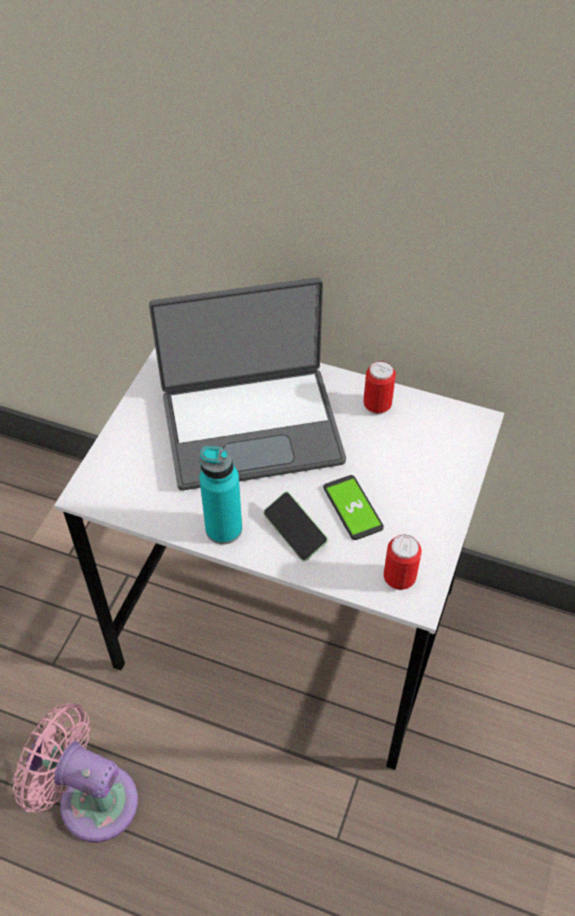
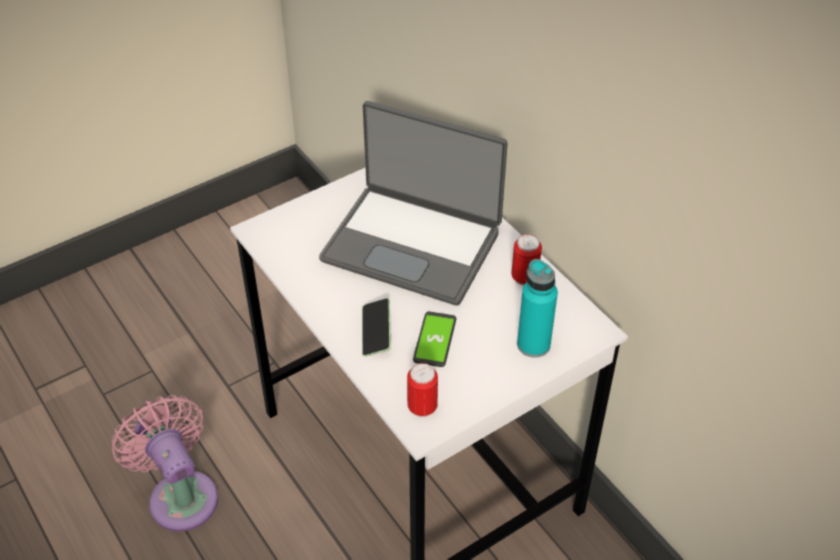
camera: 35 degrees right, 5 degrees down
turquoise bottle [199,446,242,544] -> turquoise bottle moved to [517,259,558,358]

